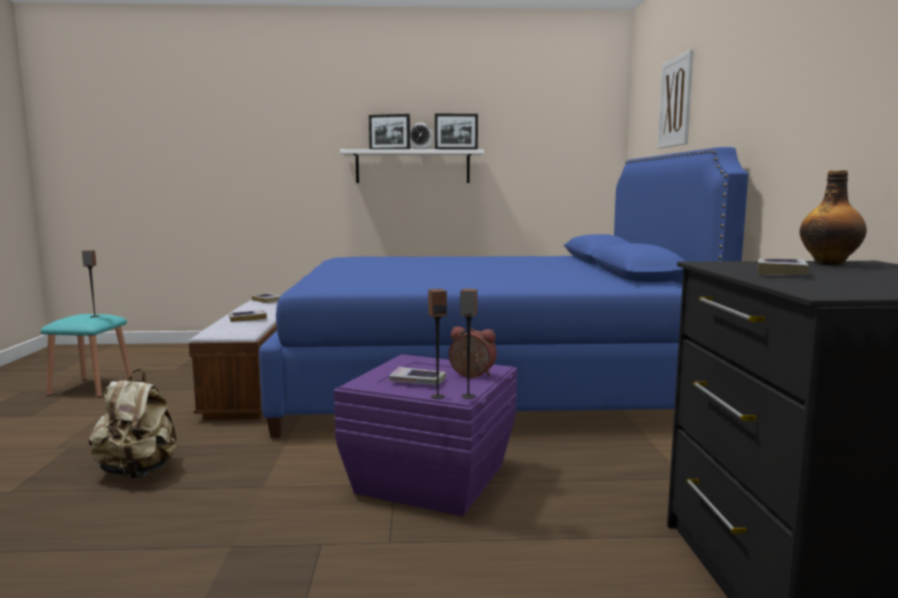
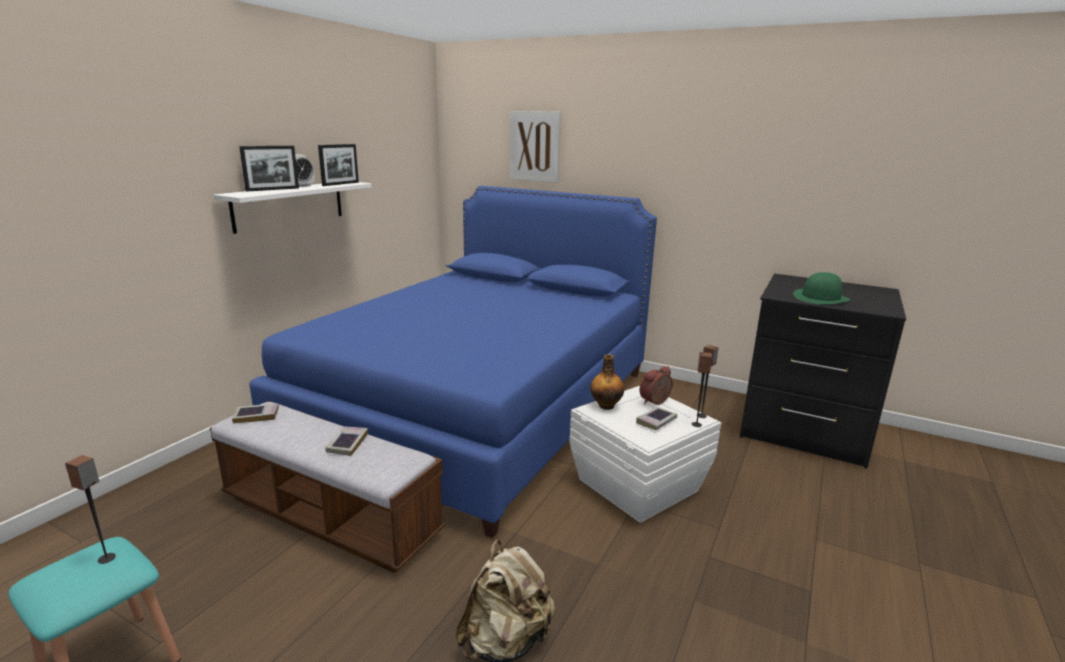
camera: 60 degrees left, 10 degrees up
purple storage box [334,354,517,516] -> white storage box [570,386,721,523]
book [758,259,809,275] -> green hat [793,272,850,304]
bottle [800,170,867,266] -> bottle moved to [590,354,624,410]

